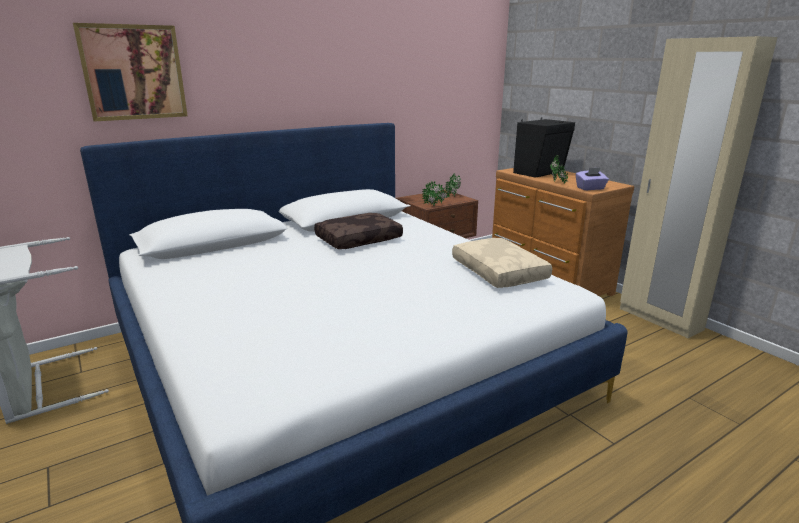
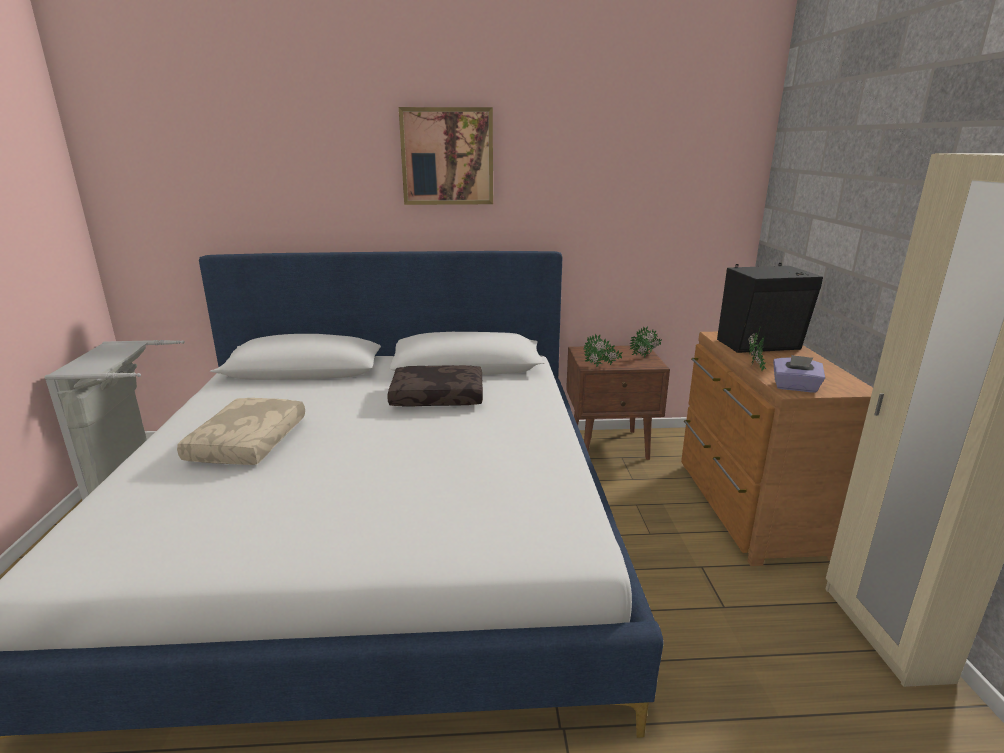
camera: 30 degrees right, 0 degrees up
picture [73,23,188,122] -> picture moved to [399,107,493,205]
beige pillow [452,238,552,288] -> beige pillow moved to [177,398,305,465]

